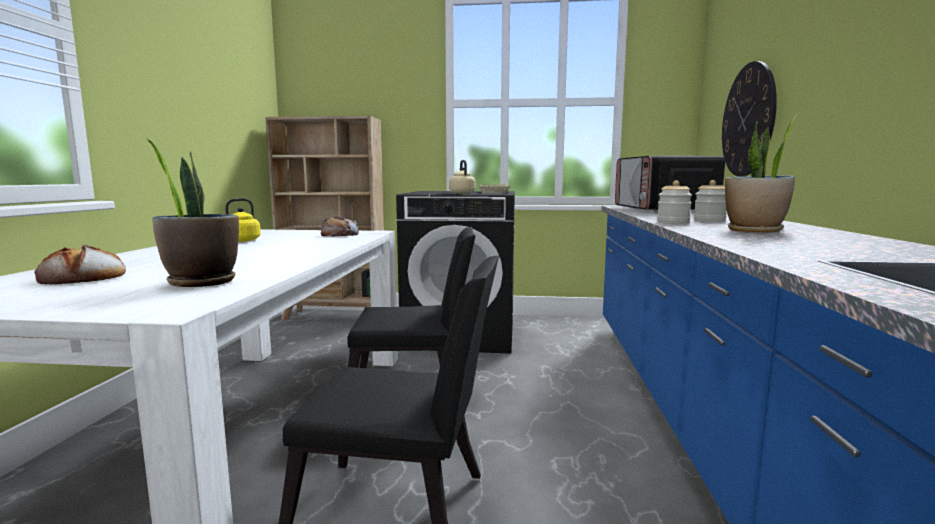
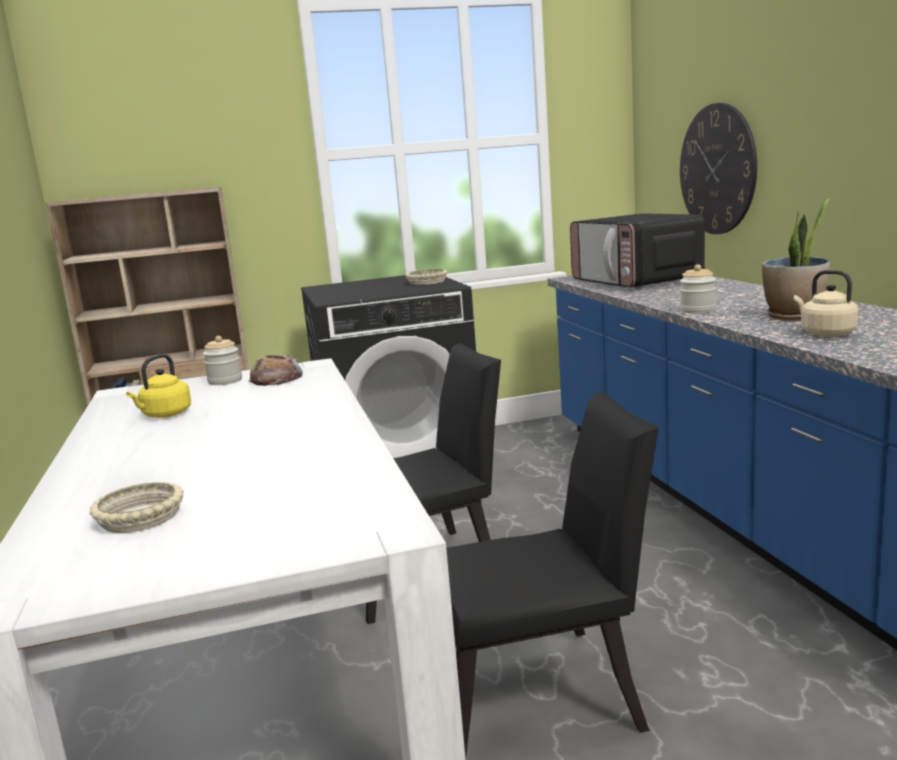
camera: 20 degrees left, 5 degrees up
bread [34,244,126,285] -> beige bowl [90,482,184,533]
potted plant [147,139,239,287] -> none
beige kettle [449,160,475,194] -> beige kettle moved to [794,270,858,337]
jar [694,180,727,222] -> jar moved to [203,336,242,385]

